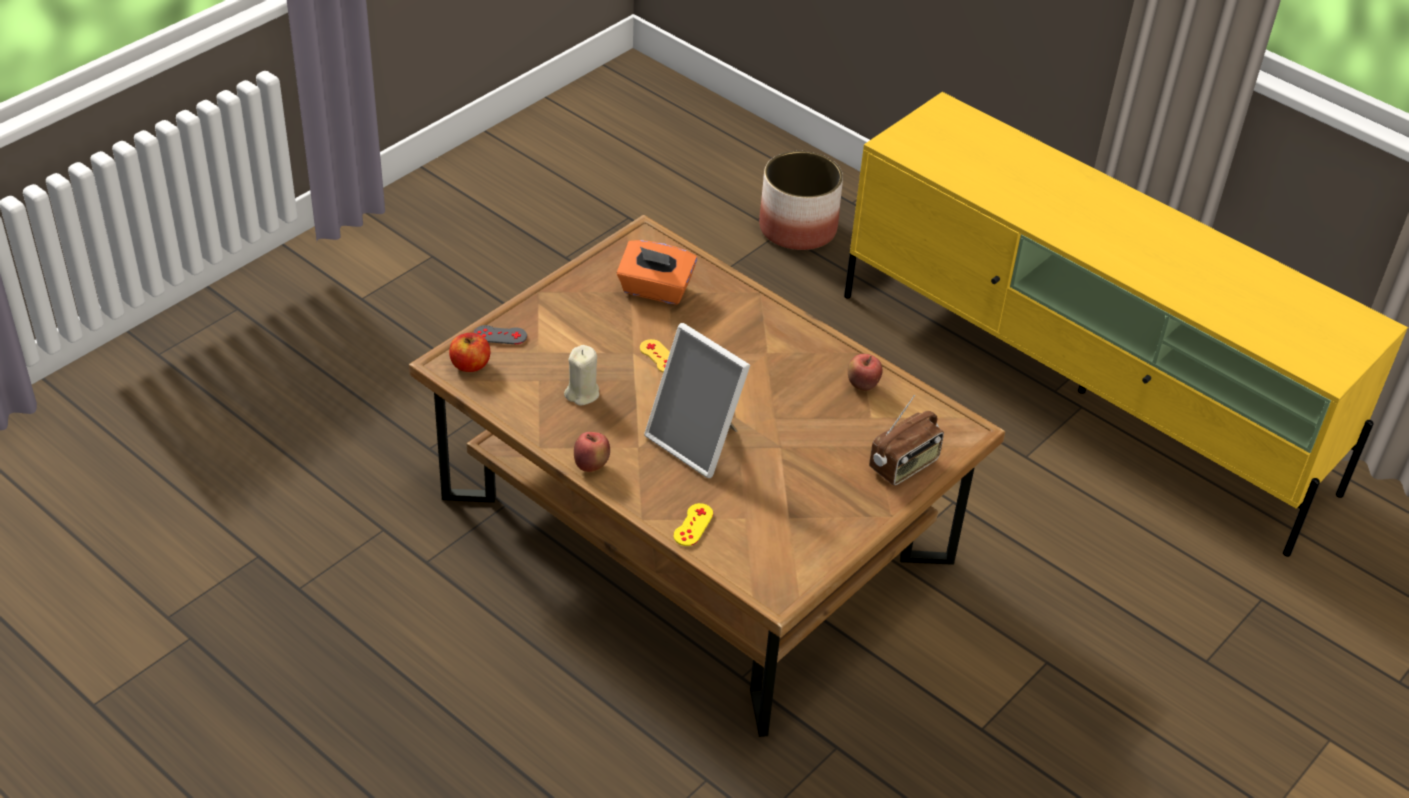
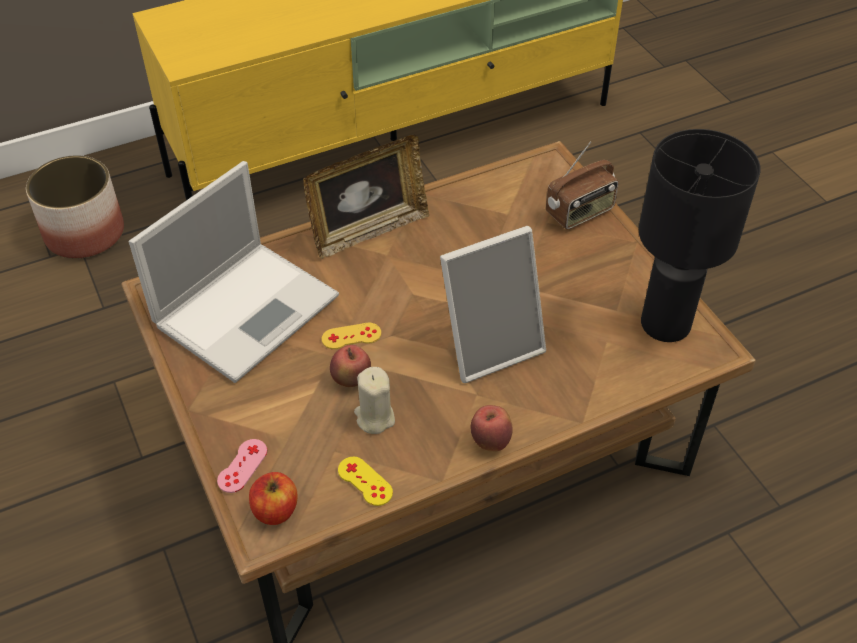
camera: 65 degrees left, 5 degrees up
grey game controller [473,325,527,344] -> pink game controller [217,439,267,493]
orange tissue box [617,240,697,305] -> laptop [129,161,339,383]
yellow game controller [674,503,713,546] -> yellow game controller moved to [338,457,393,506]
apple [848,354,883,391] -> apple moved to [330,345,371,387]
radio [869,395,944,486] -> radio turned 75 degrees clockwise [546,142,619,230]
none -> picture frame [303,135,430,259]
none -> black table lamp [639,129,761,342]

